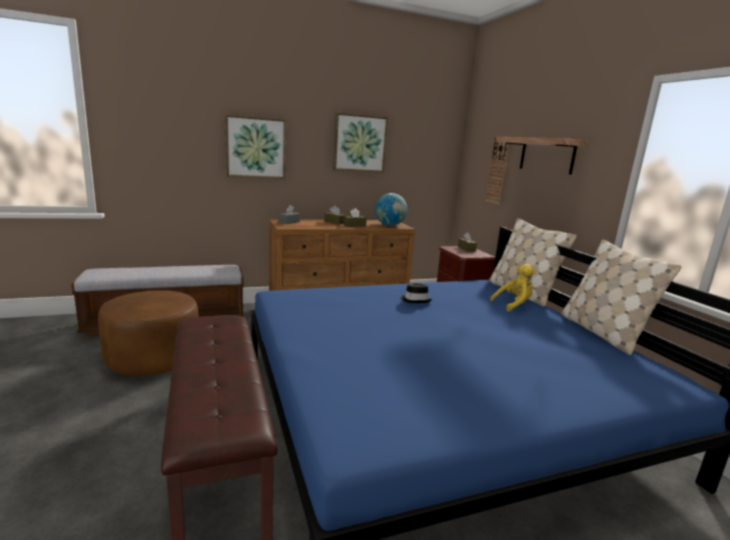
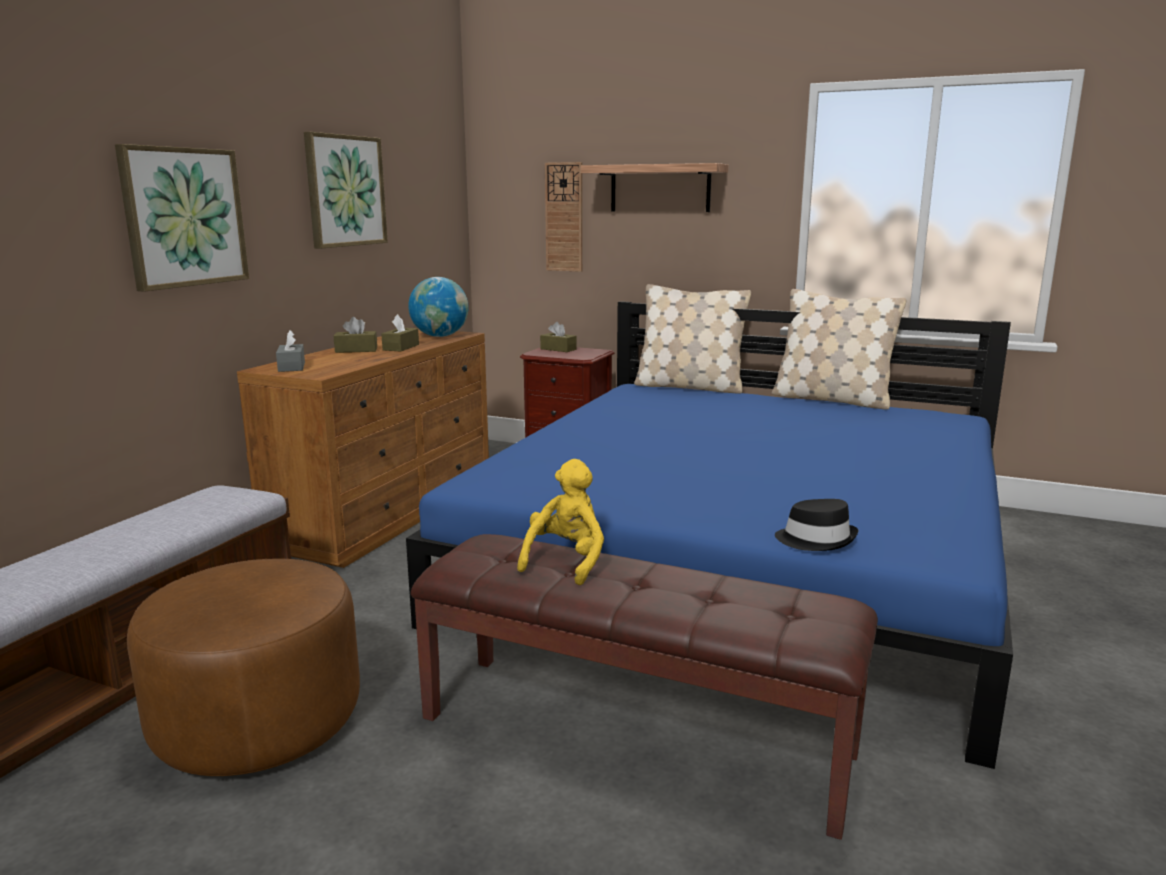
camera: 45 degrees left, 0 degrees up
black hat [400,283,432,303] -> black hat moved to [775,499,858,551]
yellow plush toy [490,264,536,312] -> yellow plush toy moved to [517,459,604,585]

